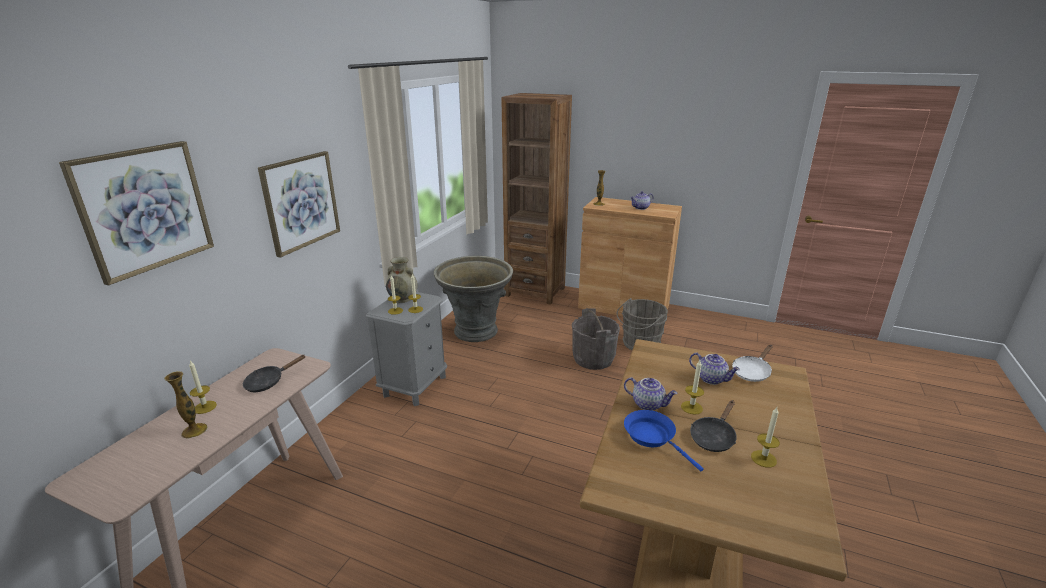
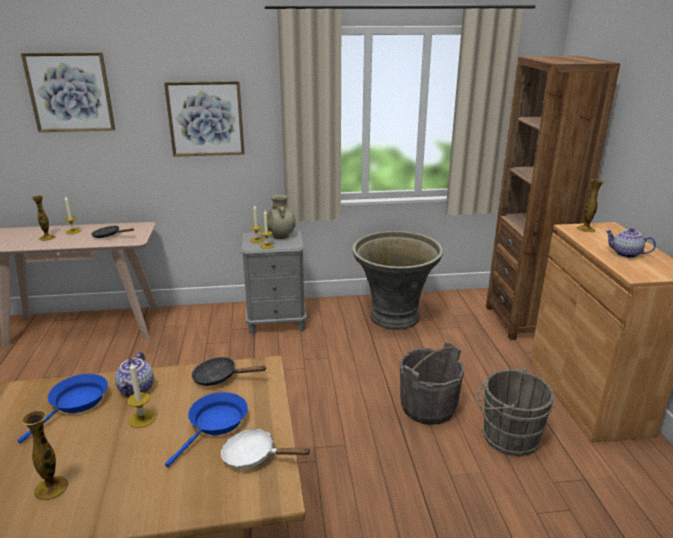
camera: 60 degrees right, 0 degrees up
teapot [689,353,740,385] -> blue frying pan [165,392,248,467]
black frying pan [690,400,737,452] -> black frying pan moved to [191,357,267,386]
candle [751,407,780,468] -> vase [21,410,69,501]

